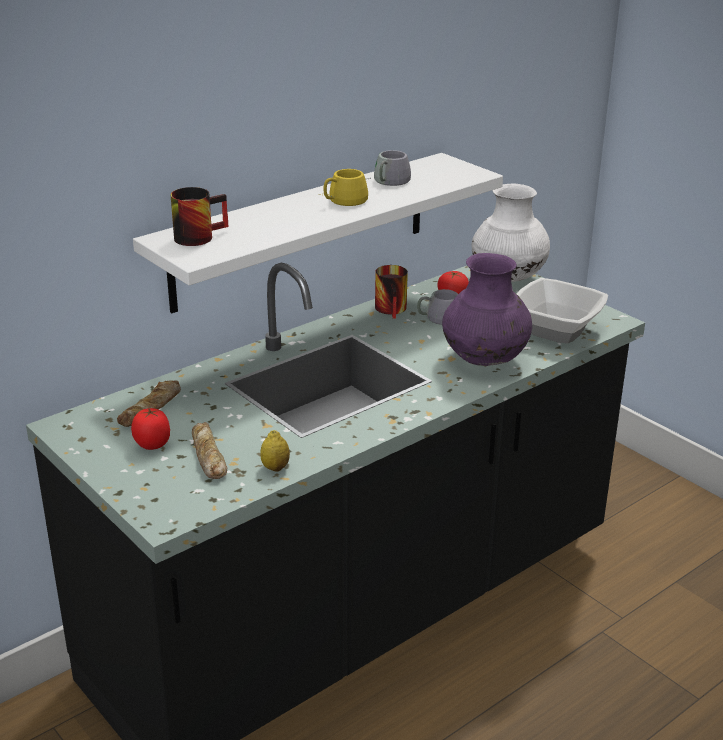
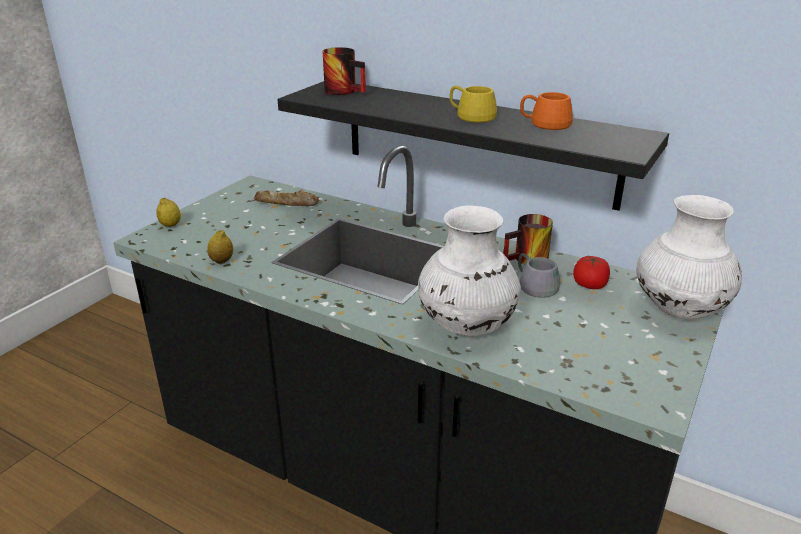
camera: 70 degrees right, 0 degrees up
tomato [131,408,170,450] -> none
white shelf [133,153,503,313] -> black shelf [277,81,669,211]
bread [192,422,227,479] -> none
grey mug [366,150,411,186] -> orange mug [520,92,573,130]
purple vase [442,253,532,366] -> white vase [418,205,521,337]
bowl [517,278,608,344] -> none
none -> lemon [156,198,181,227]

